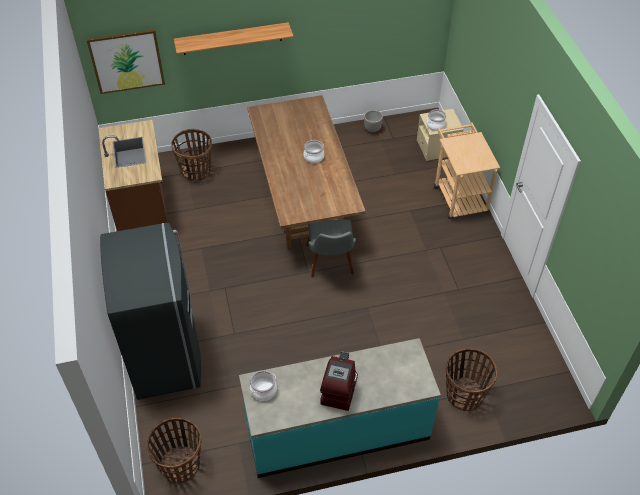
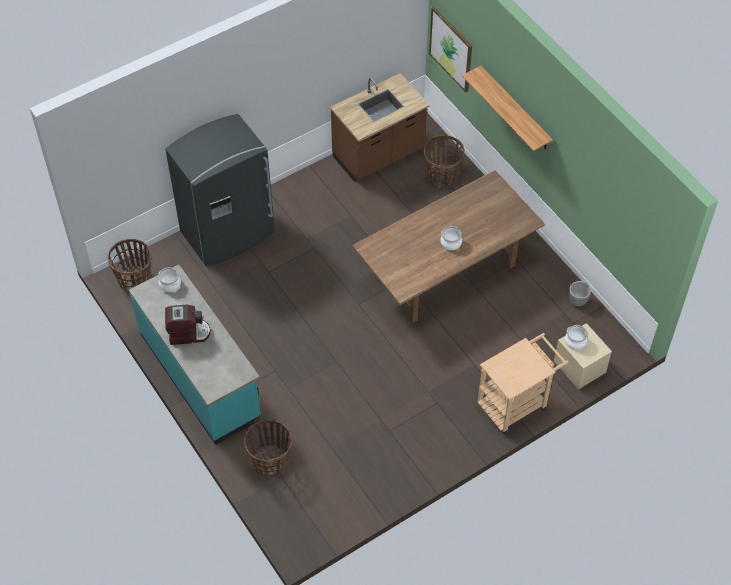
camera: 70 degrees right, 5 degrees up
grey chair [306,220,356,277] -> none

